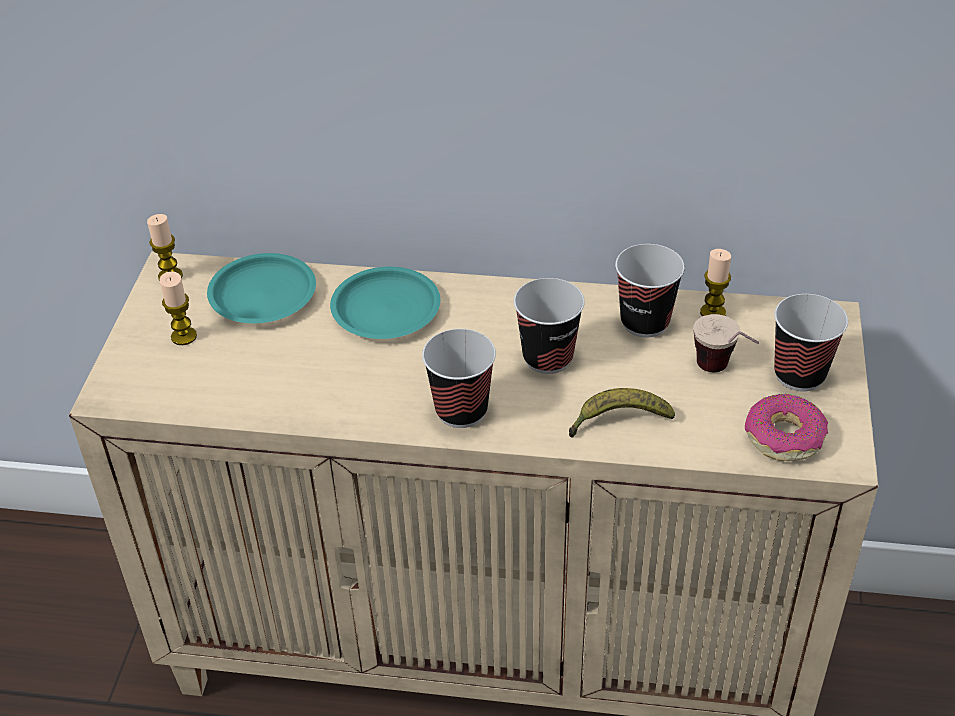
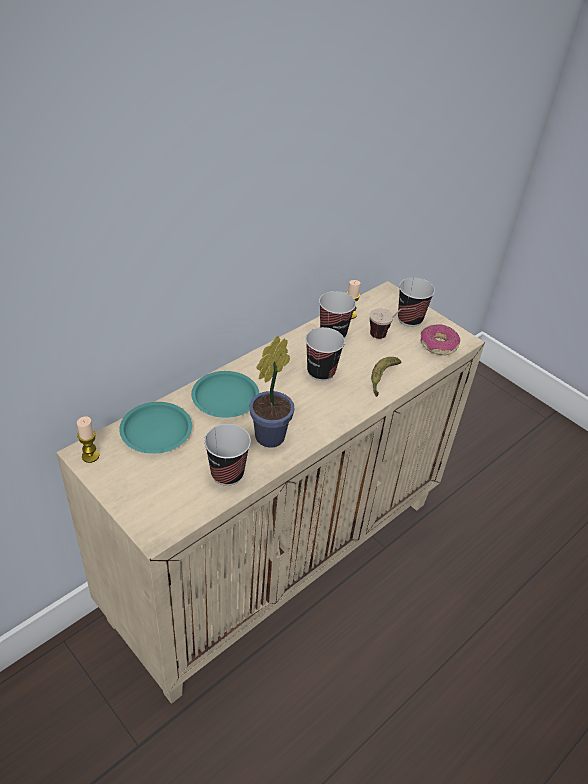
camera: 55 degrees left, 0 degrees up
candle [159,271,197,345] -> none
cup [422,329,496,428] -> cup moved to [204,424,251,486]
none -> potted plant [249,336,295,448]

